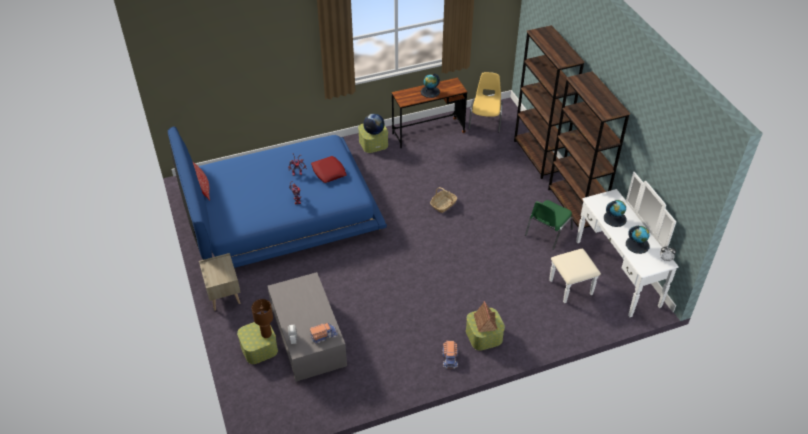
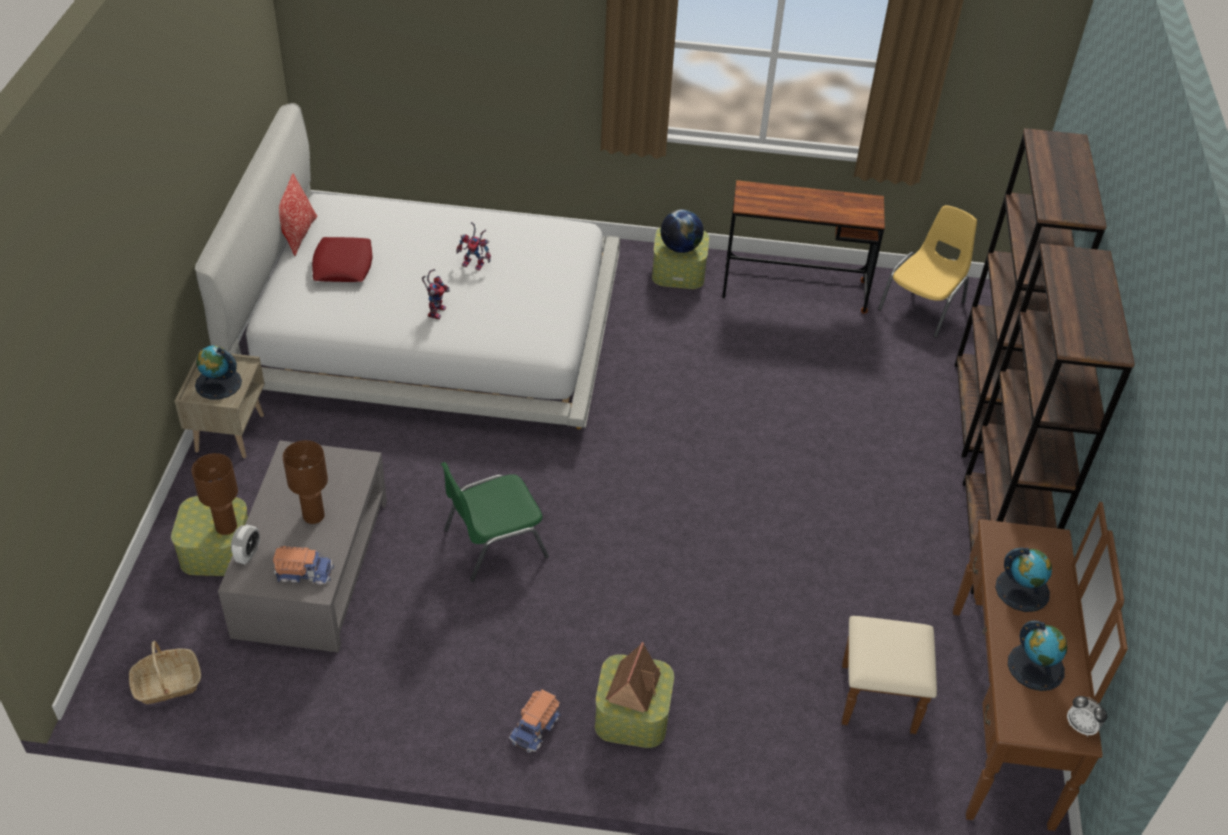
camera: 25 degrees right, 0 degrees up
blue bed [168,127,387,268] -> white bed [195,103,620,429]
red pillow [311,156,347,183] -> red pillow moved to [312,237,372,282]
globe [421,73,440,98] -> globe moved to [195,345,242,399]
basket [430,187,457,213] -> basket moved to [129,641,201,704]
green chair [525,200,573,250] -> green chair moved to [441,462,549,582]
white dresser [549,172,679,317] -> brown dresser [842,502,1128,831]
none -> brown table lamp [283,440,328,524]

